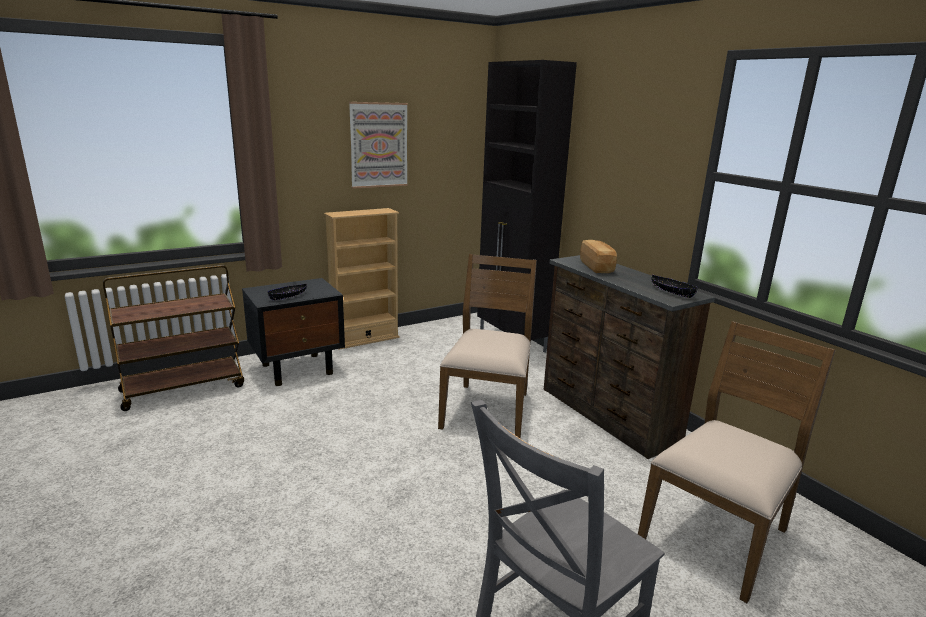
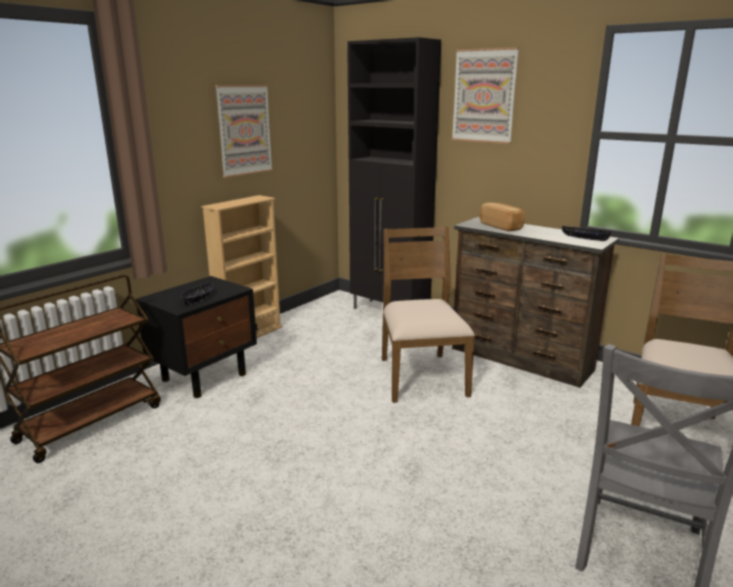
camera: 20 degrees left, 0 degrees up
none -> picture [452,47,519,144]

